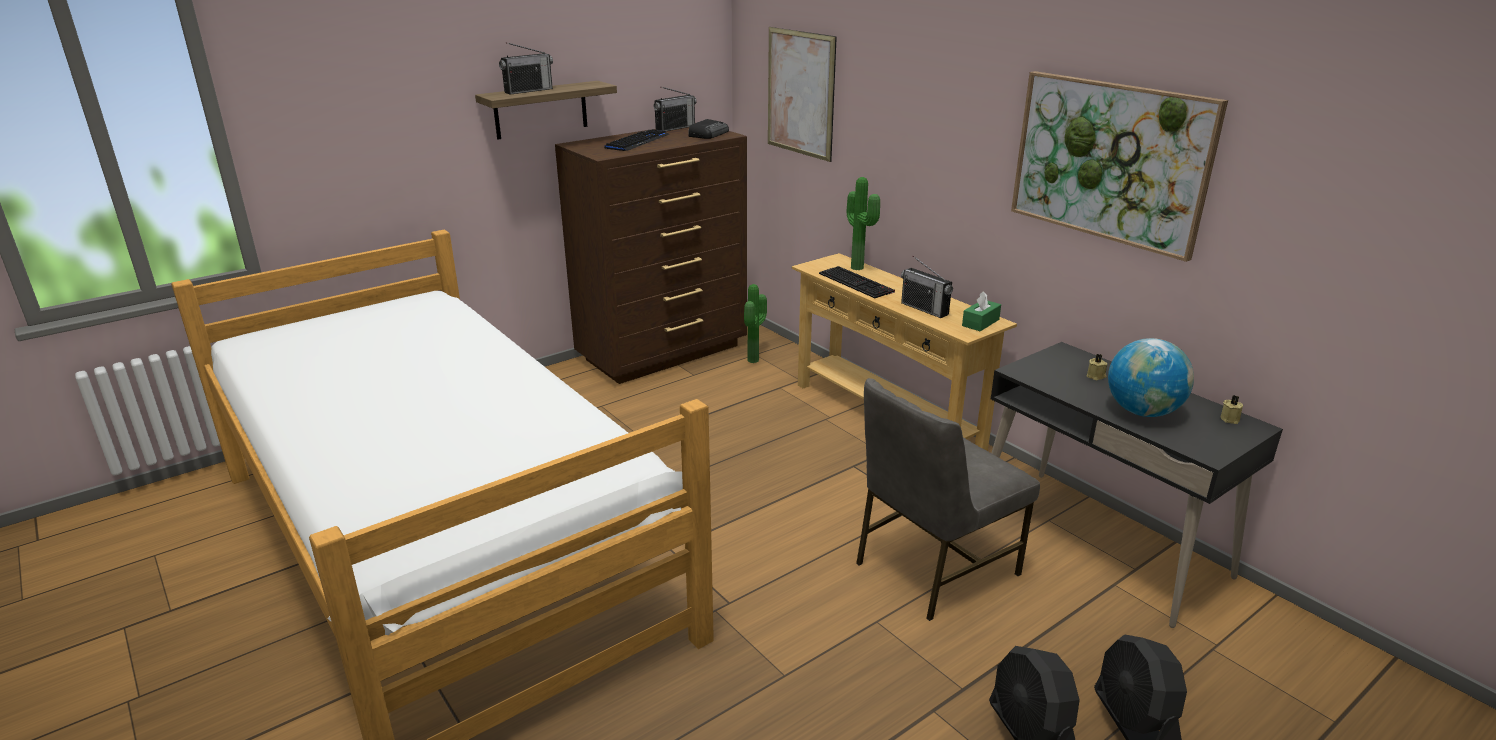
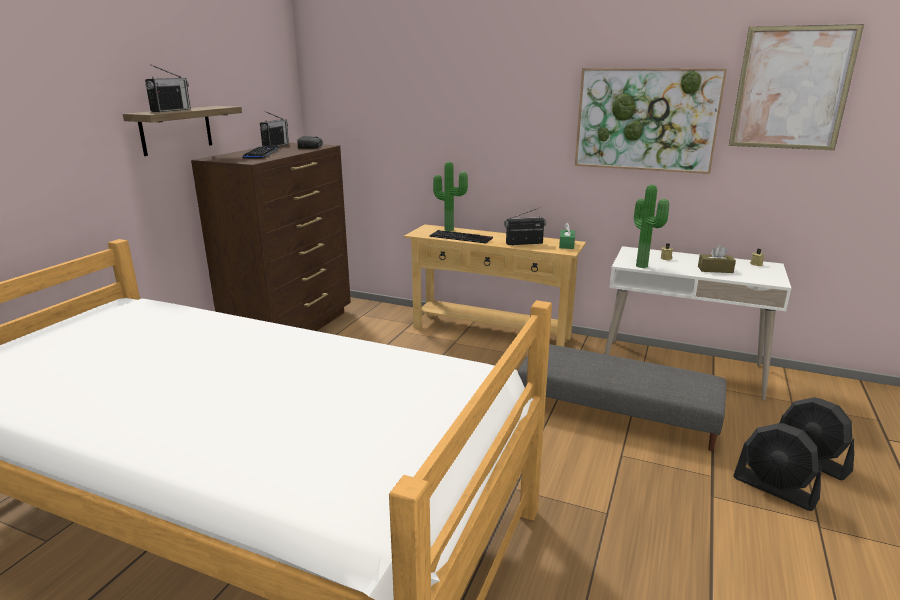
camera: 30 degrees left, 5 degrees down
potted plant [744,284,767,363] -> potted plant moved to [634,185,669,268]
picture [768,27,837,162] -> picture moved to [729,24,864,151]
grey chair [856,378,1040,621] -> grey ottoman [518,344,726,451]
radio [901,256,953,318] -> radio turned 150 degrees clockwise [504,207,546,246]
black desk [991,342,1283,628] -> white desk [604,246,791,401]
globe [1108,338,1194,417] -> brown tissue box [698,245,736,273]

